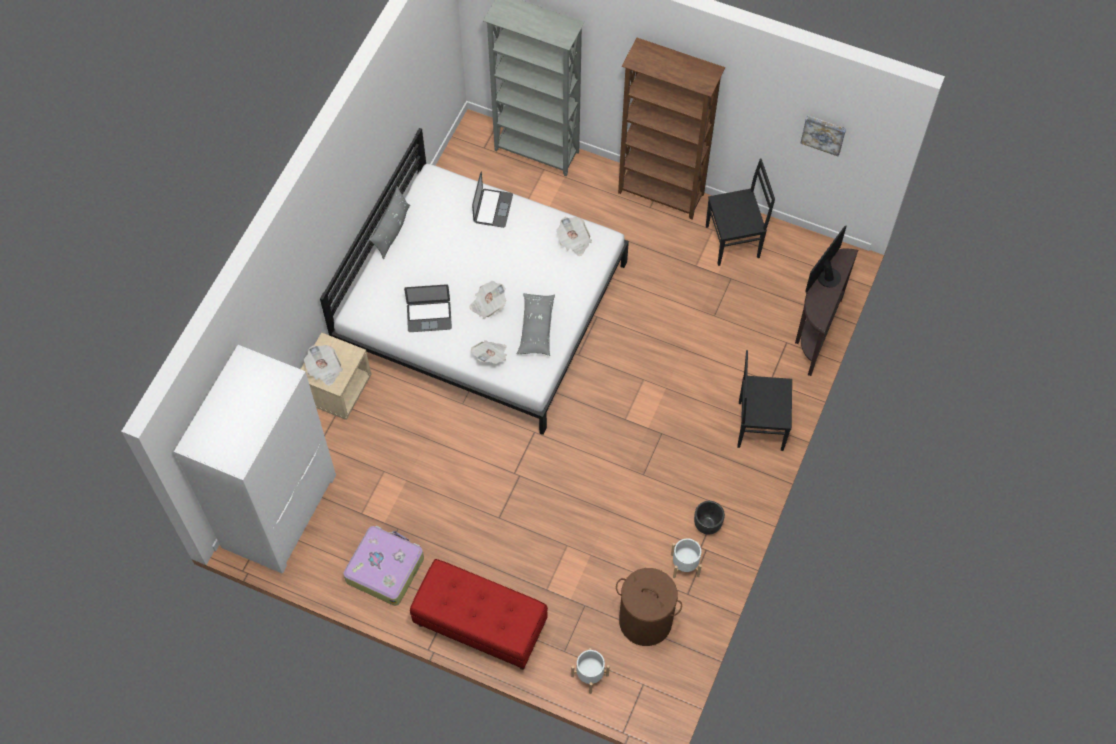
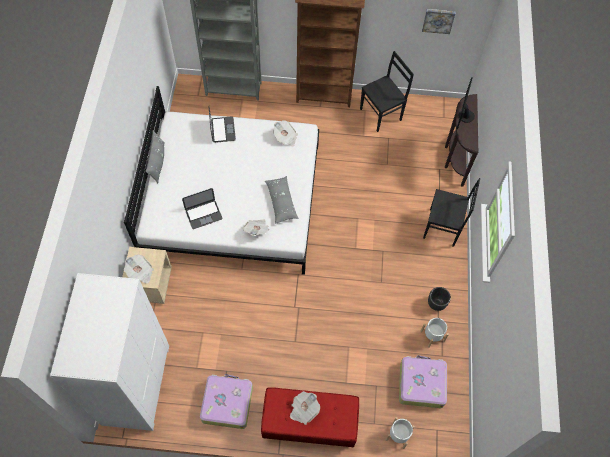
camera: 20 degrees left, 0 degrees up
newspaper [469,281,506,319] -> newspaper moved to [290,391,320,425]
brown laundry basket [616,568,682,646] -> suitcase [399,355,447,408]
black chair [737,350,792,451] -> black chair turned 150 degrees counterclockwise [423,178,480,247]

